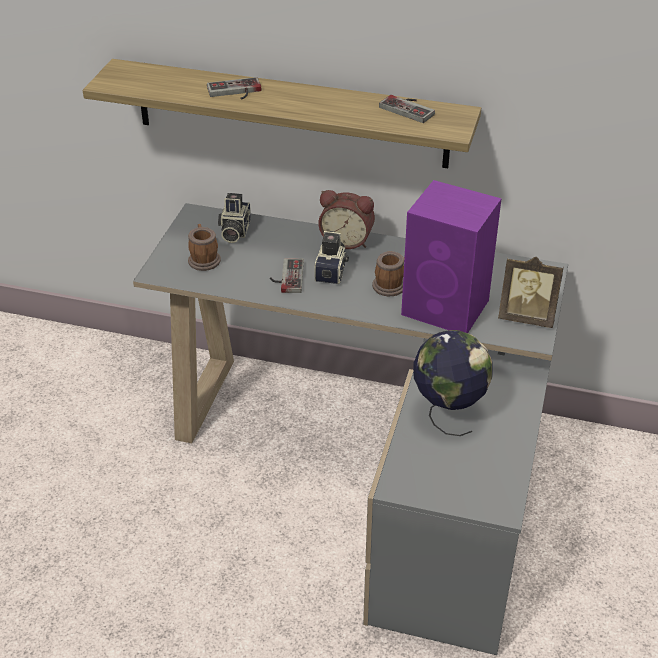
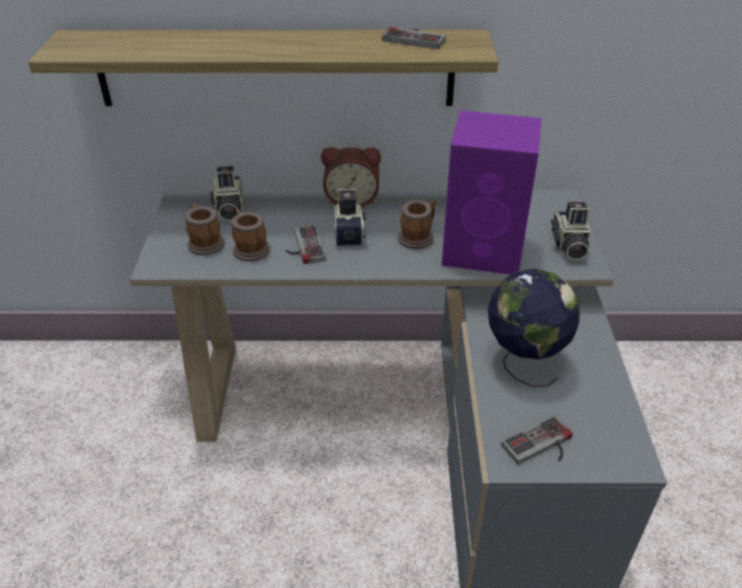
camera: 15 degrees left, 0 degrees up
game controller [207,77,262,100] -> game controller moved to [501,415,573,464]
picture frame [498,257,564,328] -> camera [551,202,591,261]
none -> mug [232,210,270,262]

